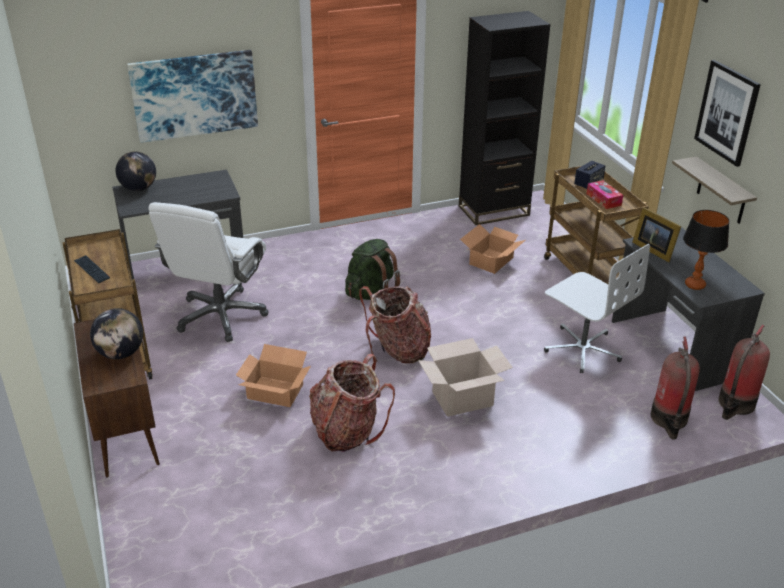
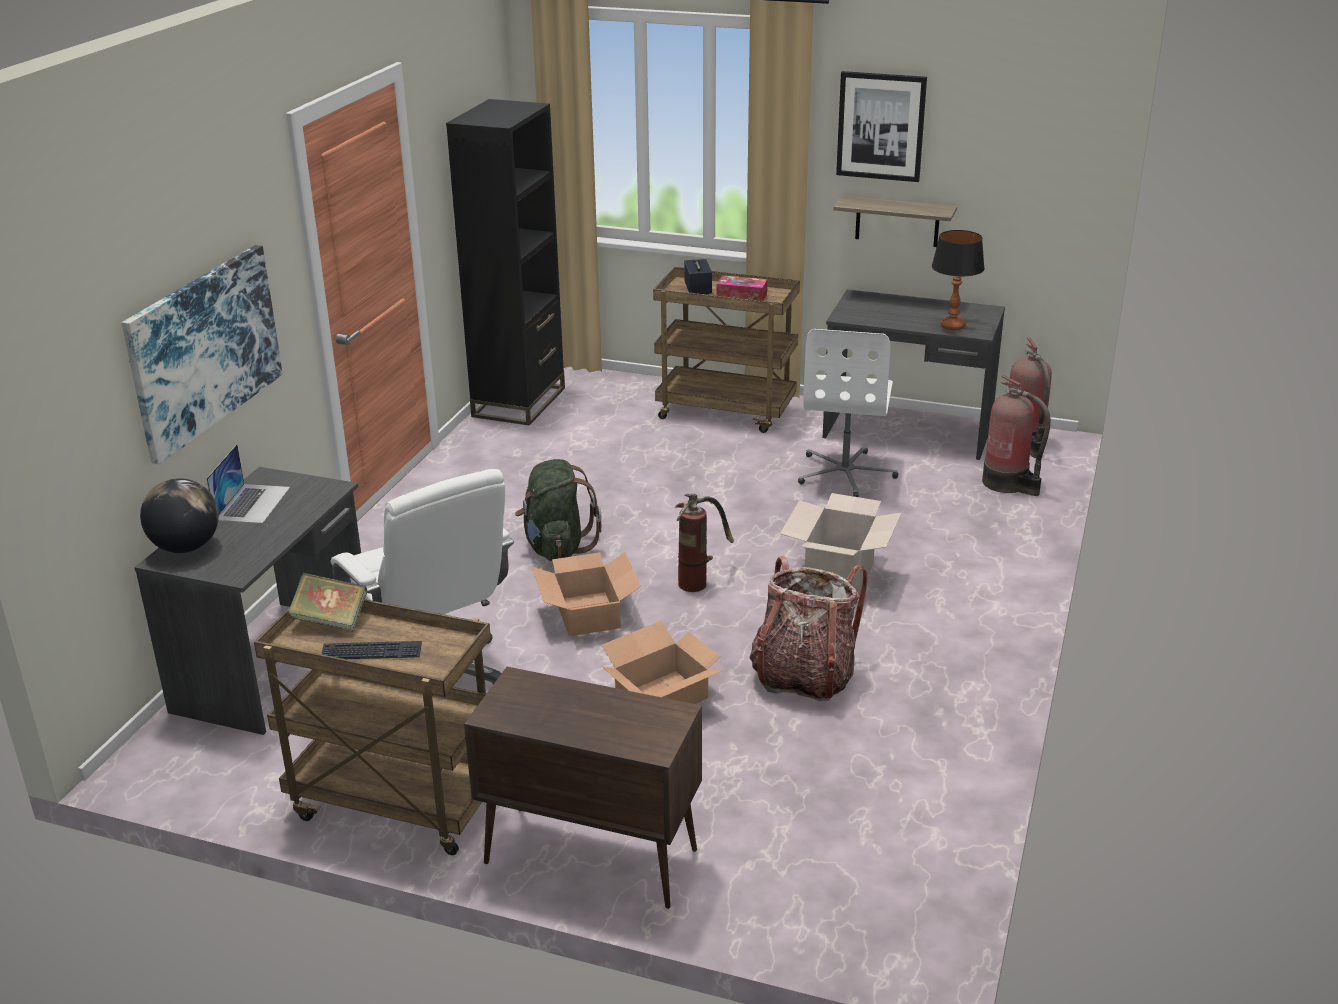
camera: 50 degrees left, 5 degrees down
globe [90,308,143,359] -> none
backpack [359,286,431,363] -> fire extinguisher [674,493,734,592]
cardboard box [460,224,526,274] -> cardboard box moved to [532,552,641,636]
white office chair [544,244,650,373] -> white office chair turned 105 degrees clockwise [798,329,898,497]
picture frame [632,207,681,262] -> none
none -> laptop [206,444,290,524]
none -> book [288,573,367,632]

